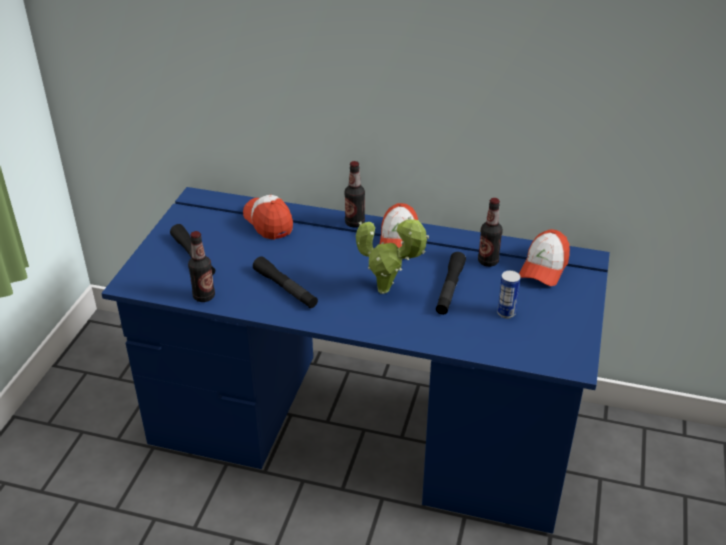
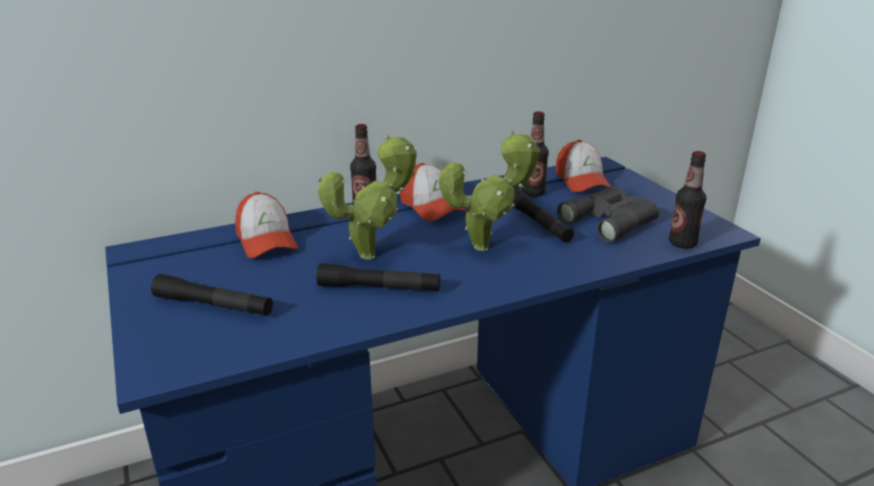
camera: 40 degrees left, 10 degrees down
bottle [188,231,215,302] -> bottle moved to [669,151,706,248]
cap [243,195,293,240] -> cap turned 135 degrees counterclockwise [235,192,298,258]
can [497,270,520,319] -> grey binoculars [557,187,660,243]
none -> potted plant [318,134,417,259]

